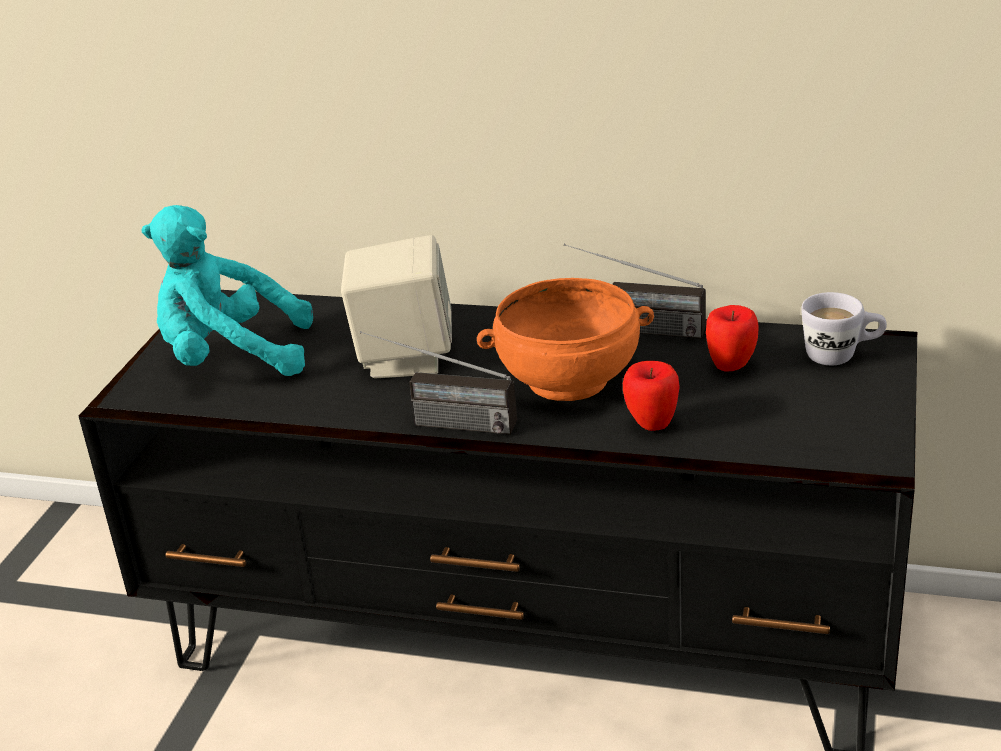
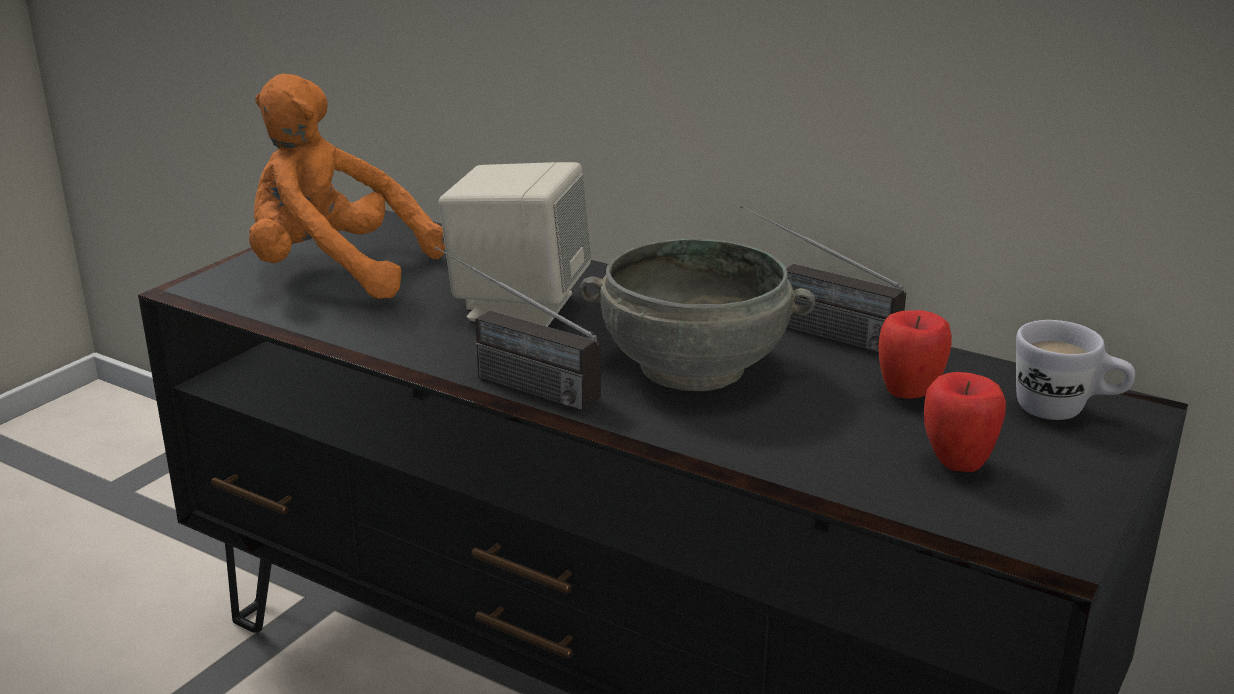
camera: 15 degrees right, 5 degrees down
turquoise plush toy [142,205,313,376] -> orange plush toy [249,74,445,299]
orange bowl [477,278,654,401] -> grey bowl [579,238,815,391]
apple [623,361,680,431] -> apple moved to [924,372,1006,472]

